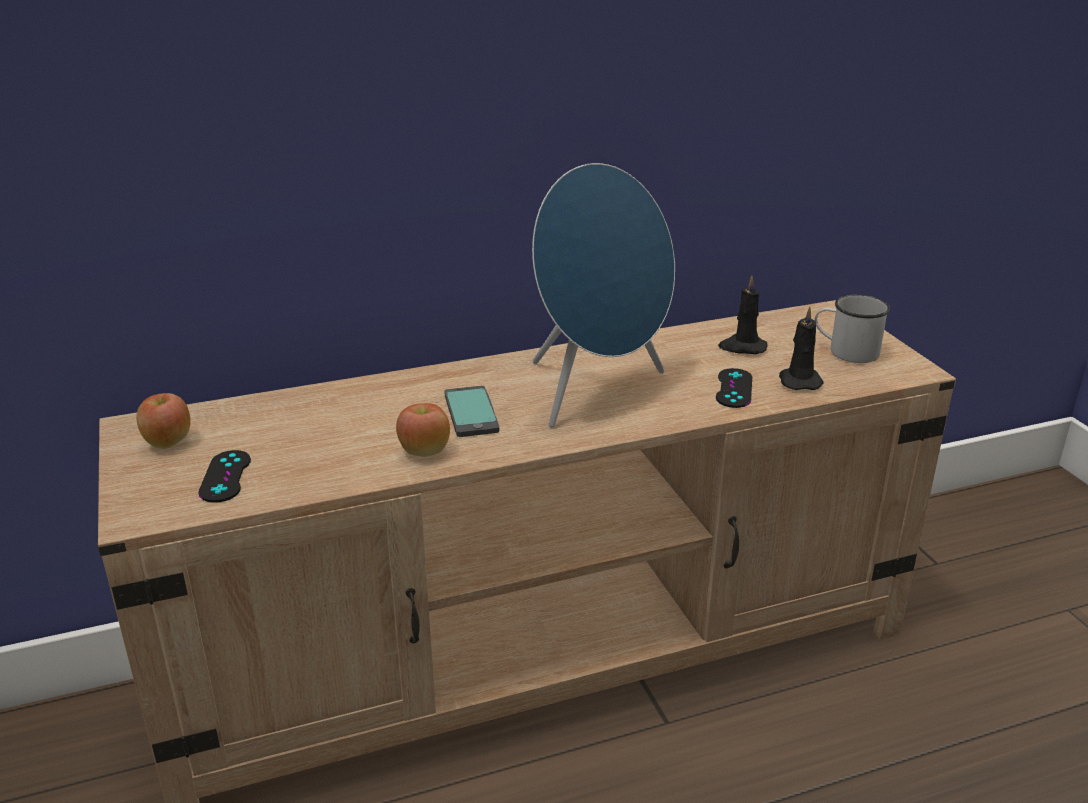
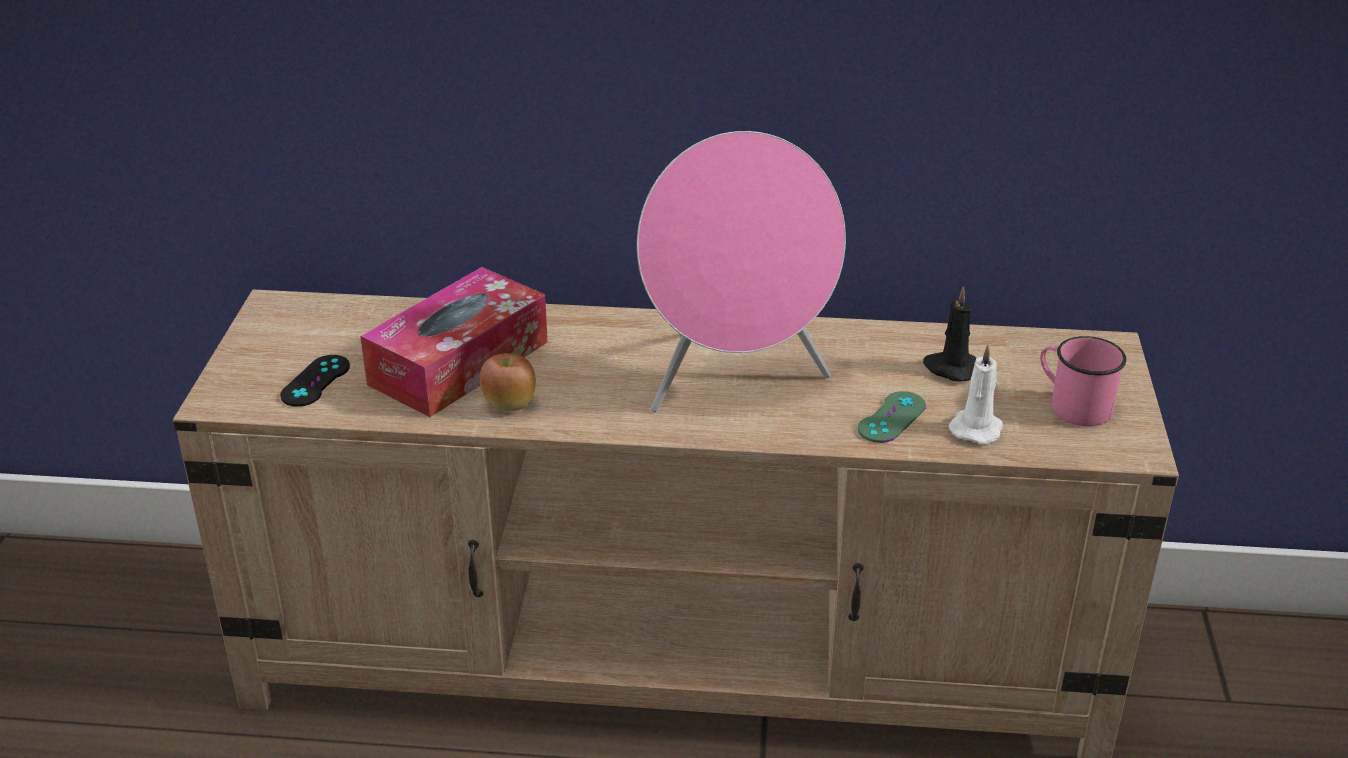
camera: 25 degrees right, 5 degrees up
apple [136,393,191,449] -> none
phone [444,386,499,437] -> none
blue speaker [532,163,675,428] -> pink speaker [637,131,846,412]
black game controller [716,368,752,408] -> green game controller [858,391,926,443]
black candle [779,306,824,390] -> white candle [949,344,1003,444]
white mug [815,294,890,363] -> pink mug [1040,336,1127,426]
none -> tissue box [360,267,548,417]

